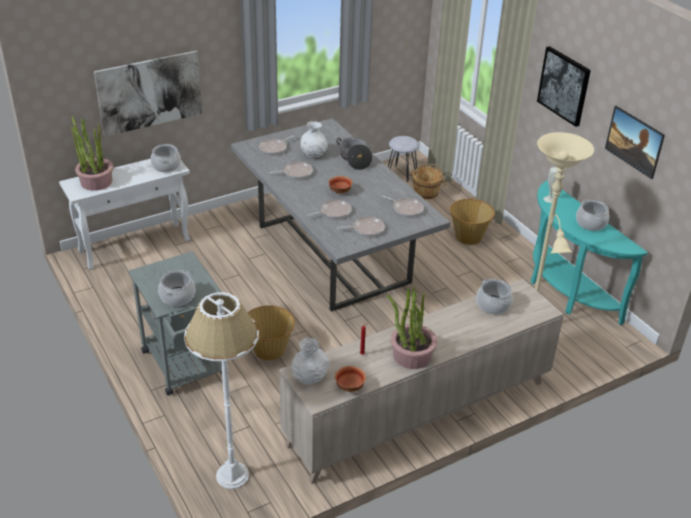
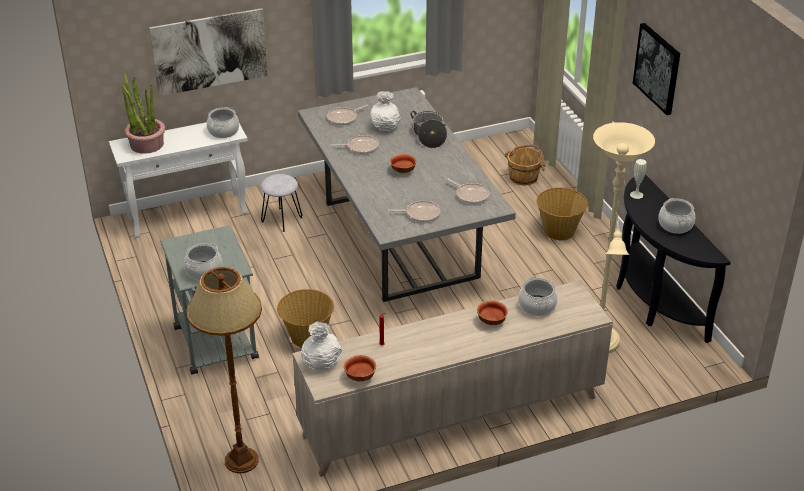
camera: 10 degrees right, 0 degrees up
white floor lamp [184,292,259,489] -> brown floor lamp [186,267,262,474]
frying pan [308,200,351,219] -> none
potted plant [387,287,437,369] -> none
grey stool [388,136,419,182] -> grey stool moved to [261,174,302,232]
turquoise console table [531,180,648,325] -> black console table [616,174,731,343]
picture [605,106,665,179] -> none
none -> bowl [477,300,508,325]

